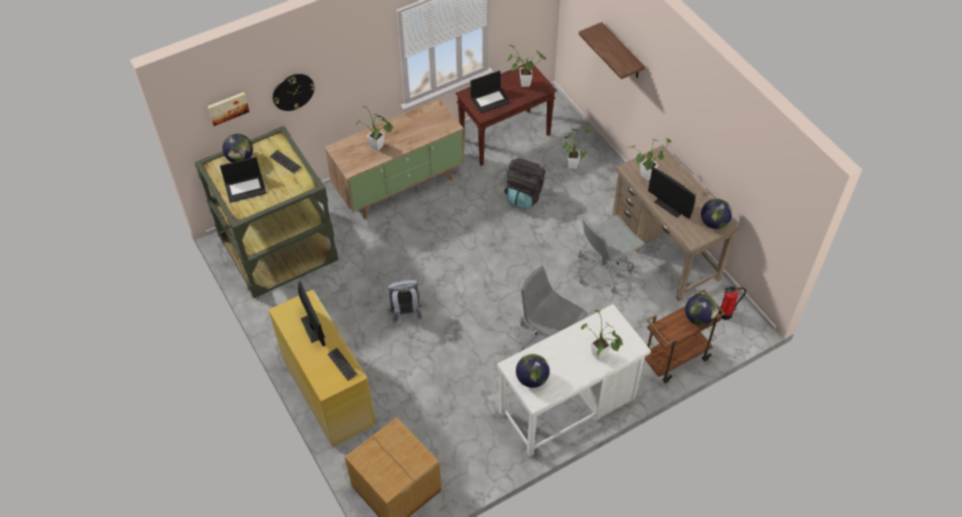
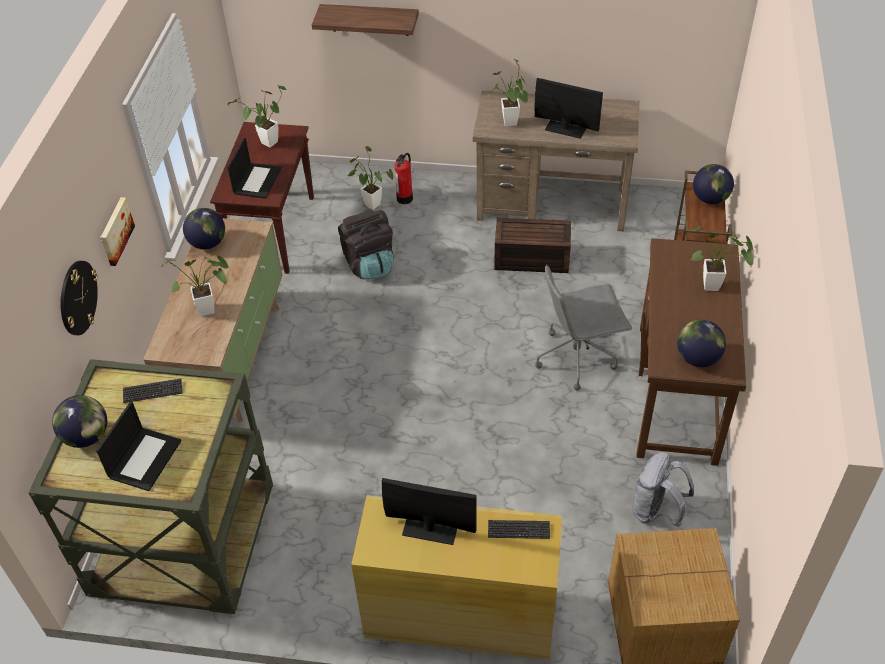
camera: 50 degrees left, 5 degrees down
picture [208,92,249,126] -> picture moved to [100,197,135,266]
grey backpack [388,280,422,324] -> grey backpack moved to [633,452,694,527]
white desk [497,304,651,457] -> brown desk [636,238,746,466]
grey office chair [578,215,645,293] -> brown storage box [494,218,571,273]
monitor [648,167,696,219] -> monitor turned 150 degrees counterclockwise [535,78,603,139]
globe [701,198,732,229] -> globe moved to [183,208,225,249]
fire extinguisher [718,286,746,320] -> fire extinguisher moved to [395,153,413,205]

